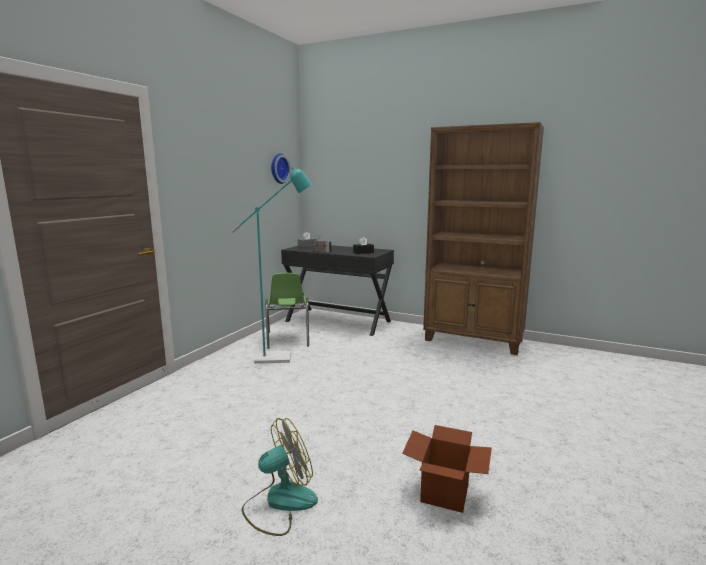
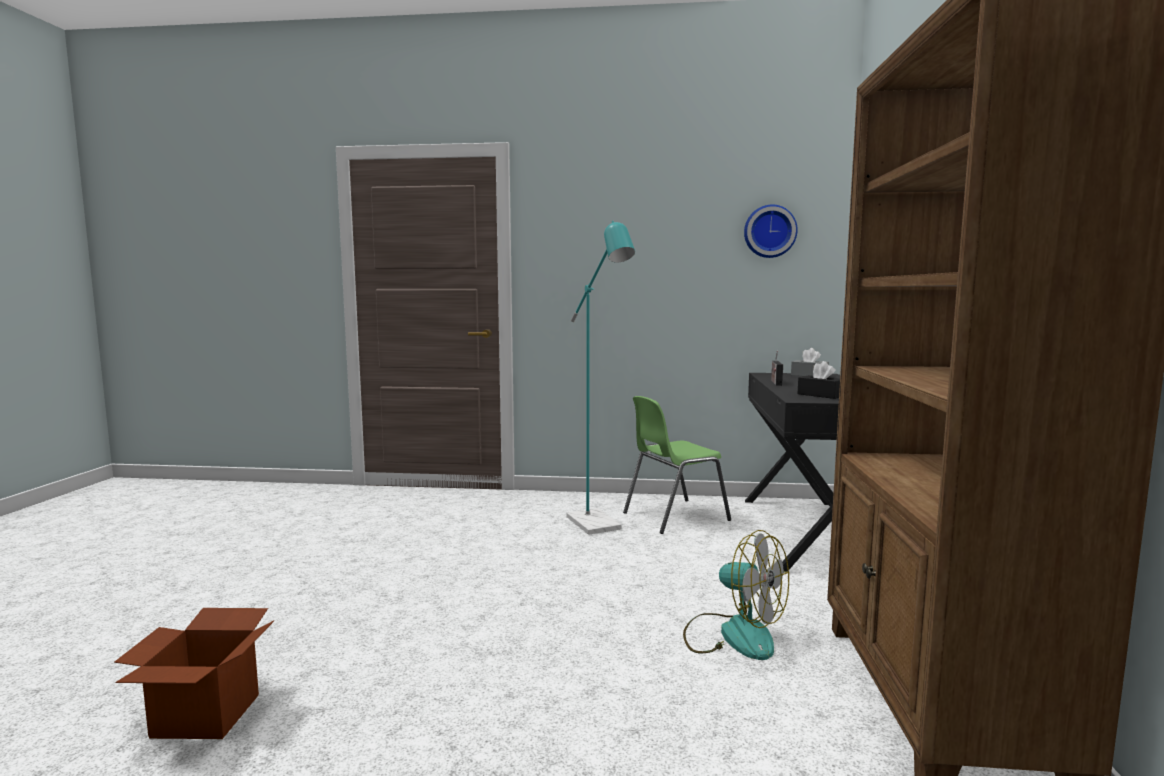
camera: 70 degrees right, 5 degrees down
fan [242,418,318,536] -> fan moved to [683,530,789,660]

